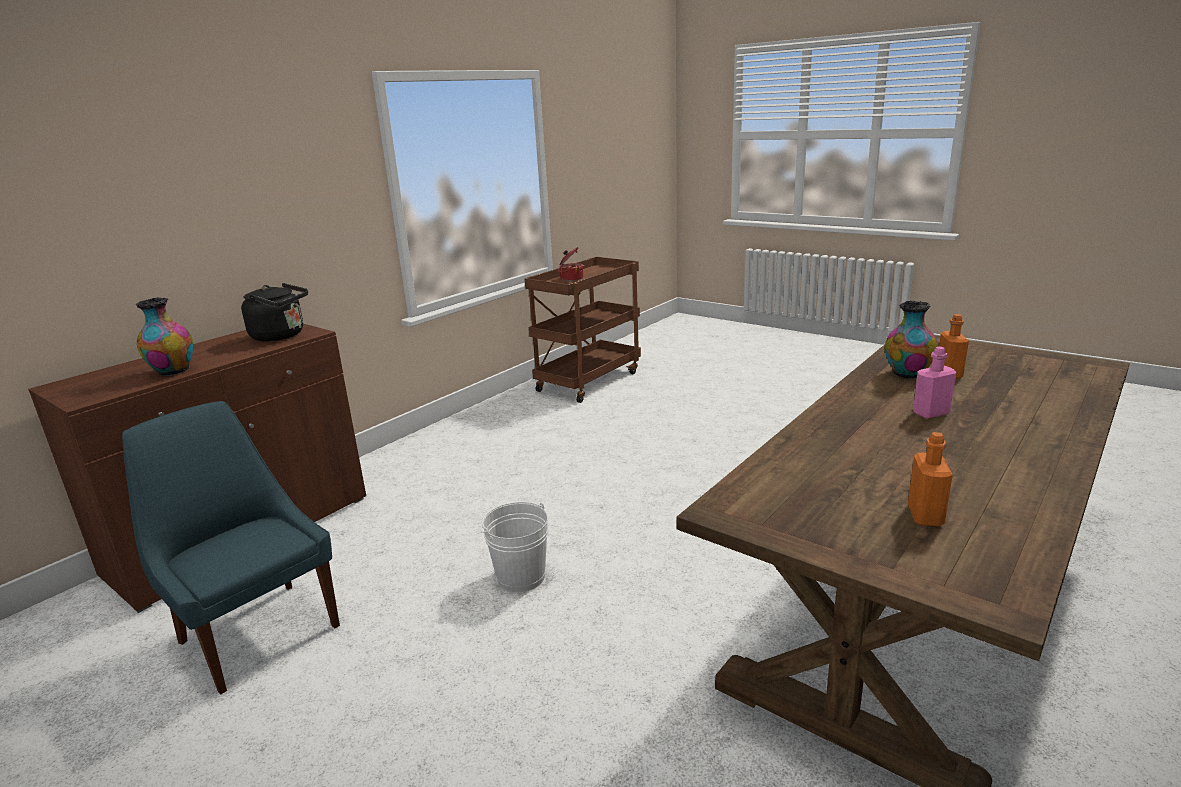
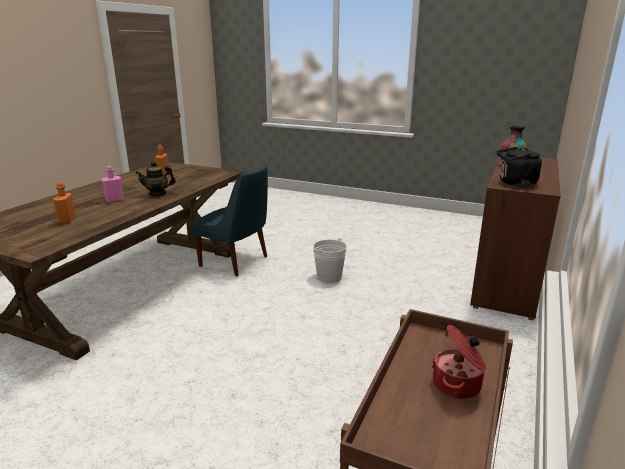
camera: 165 degrees right, 0 degrees up
blue chair [122,401,340,695] -> blue chair moved to [191,164,268,277]
vase [885,301,938,379] -> none
none -> teapot [136,161,176,197]

